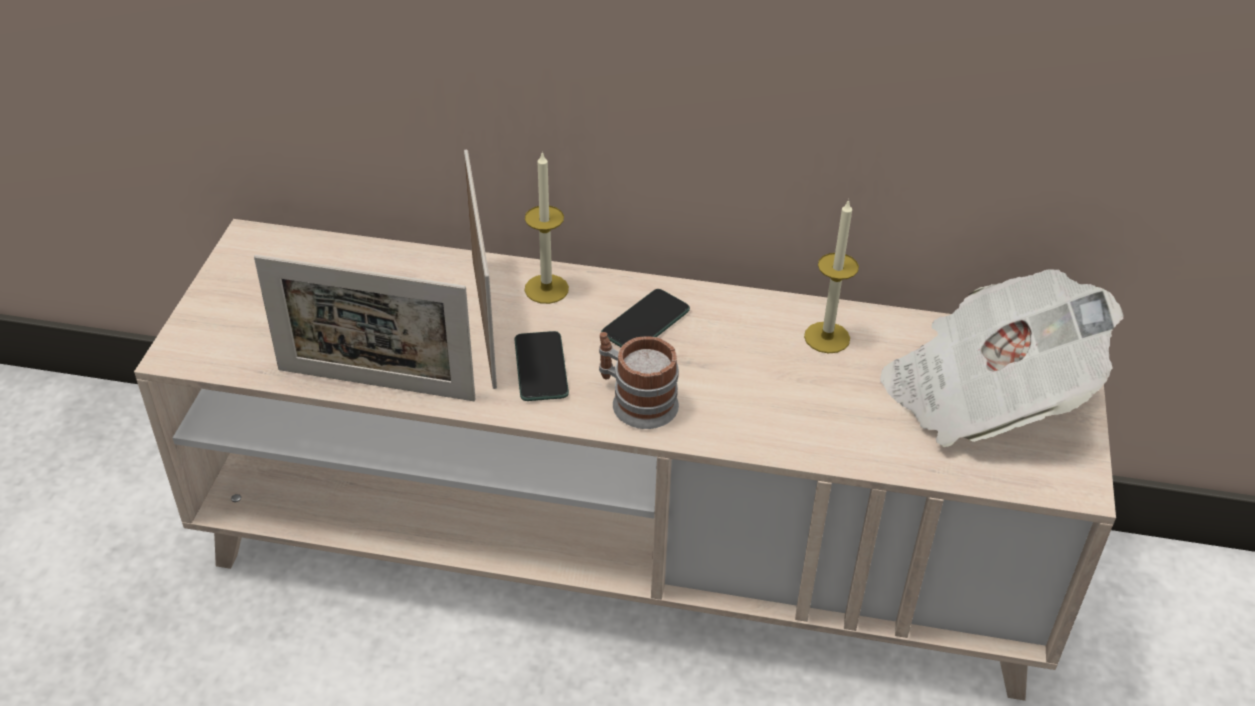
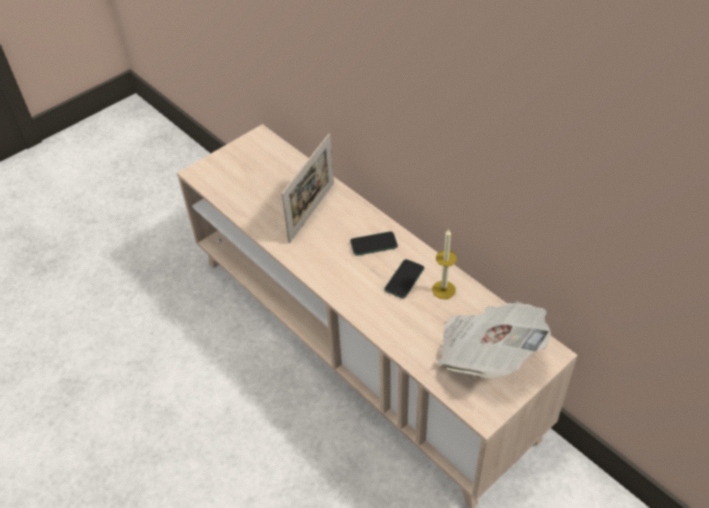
camera: 40 degrees right, 5 degrees up
picture frame [254,255,475,401] -> none
phone [514,331,569,401] -> phone moved to [384,259,424,298]
candle [525,151,569,304] -> none
mug [599,332,679,429] -> none

